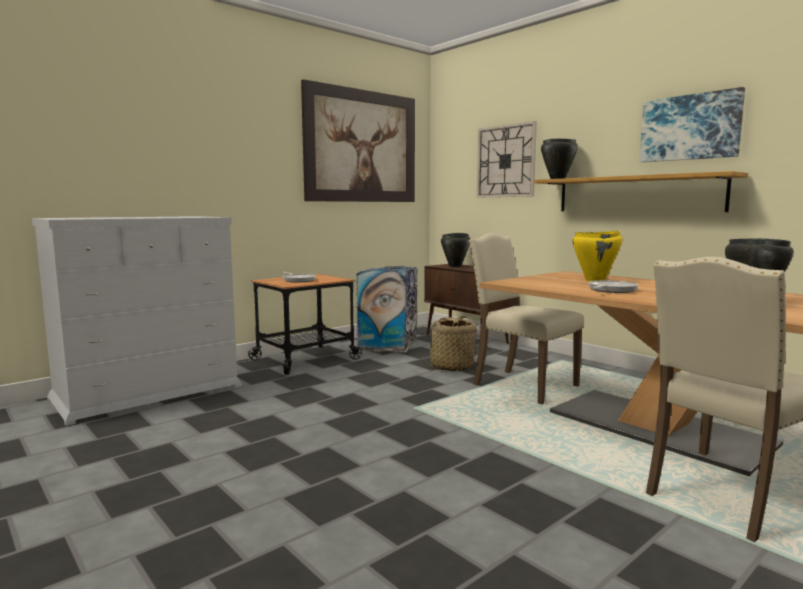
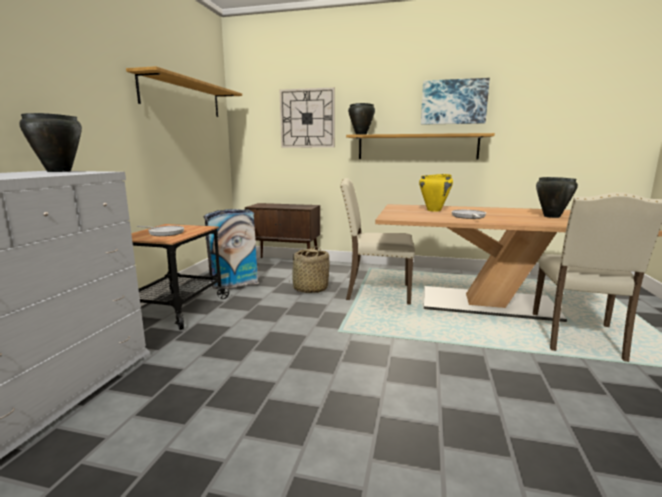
camera: 35 degrees left, 5 degrees up
picture [301,79,415,202] -> shelf [126,66,242,117]
black cooking pot [441,233,470,267] -> black cooking pot moved to [19,113,82,172]

